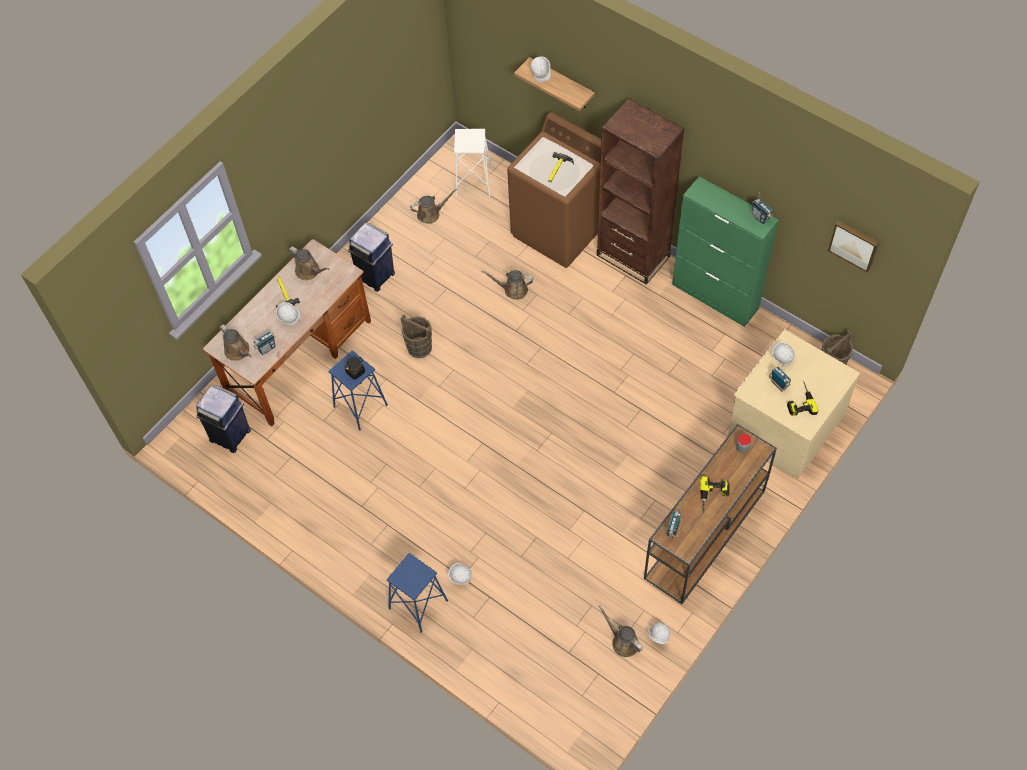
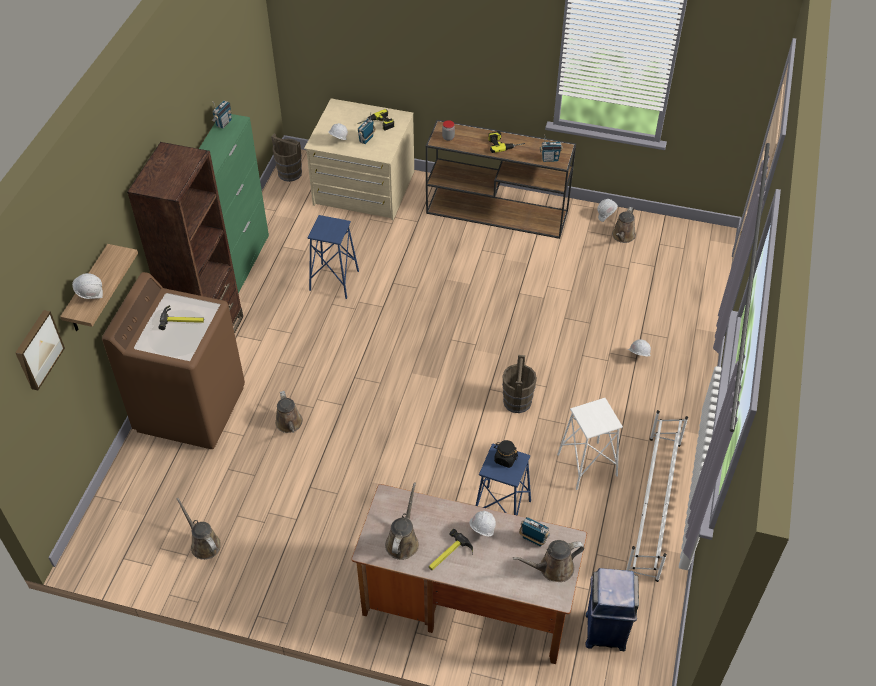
camera: 115 degrees left, 10 degrees down
brown watering can [220,324,252,361] -> brown watering can turned 135 degrees counterclockwise [513,540,584,582]
blue trash can [348,223,395,292] -> none
blue stool [386,553,448,633] -> blue stool moved to [308,215,359,299]
brown bucket [400,314,432,358] -> brown bucket moved to [502,355,537,413]
white stool [454,129,492,197] -> white stool moved to [557,398,623,490]
picture [828,220,879,272] -> picture moved to [15,310,65,390]
none -> white shoe rack [626,410,688,582]

